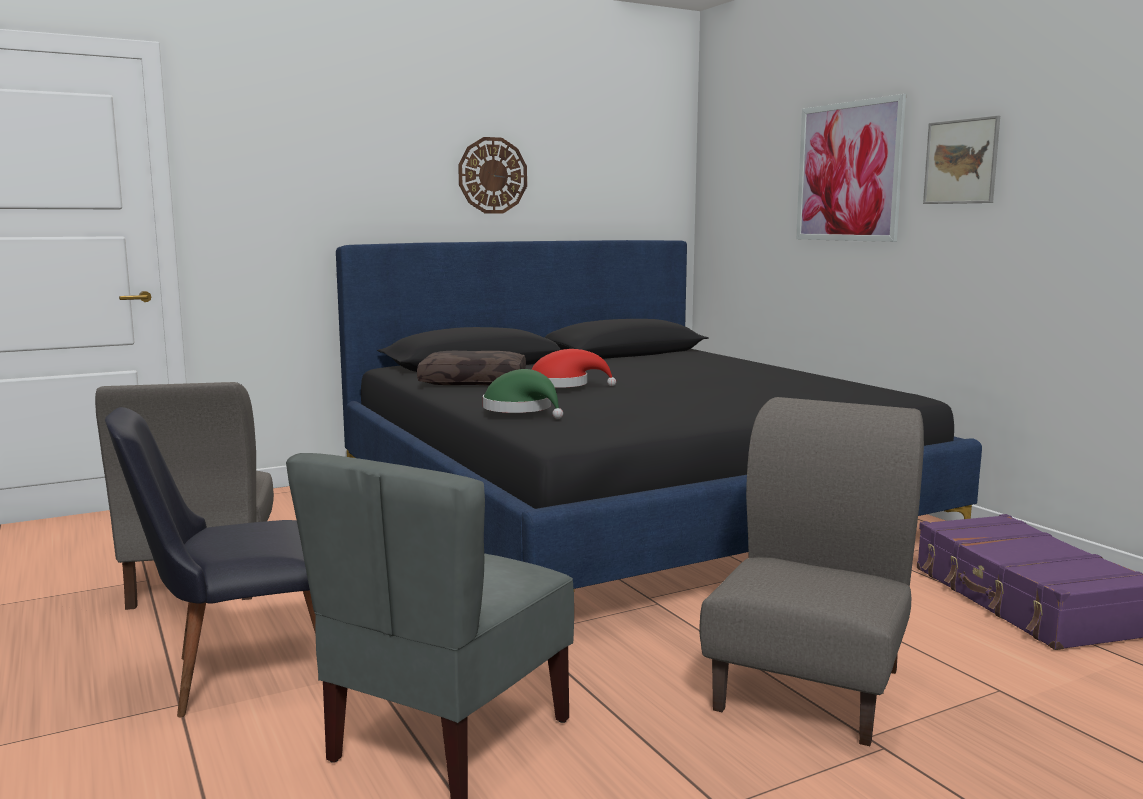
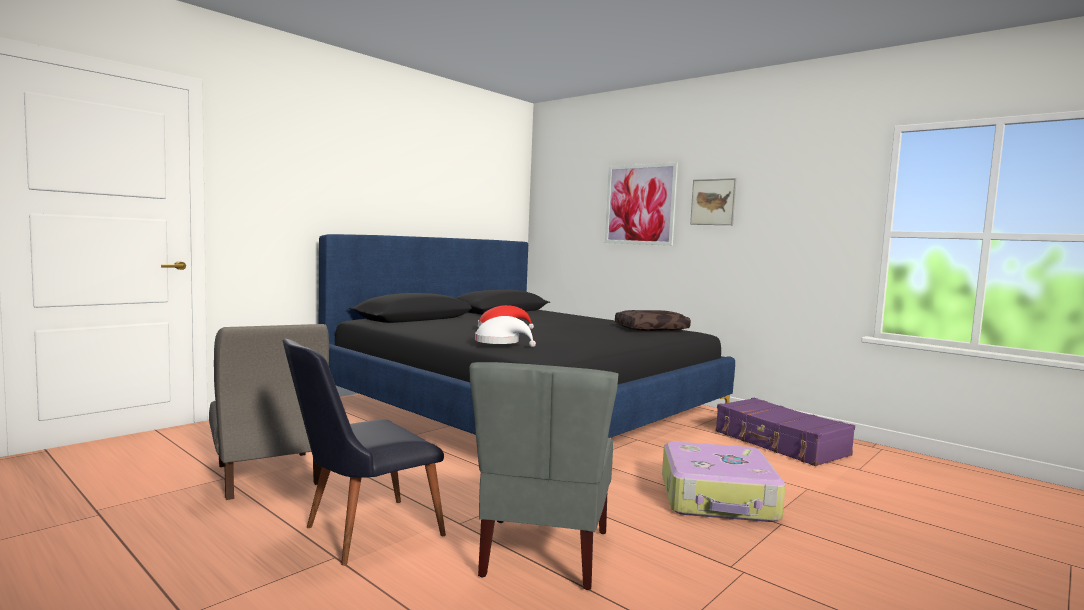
camera: 20 degrees left, 5 degrees down
brown pillow [417,351,526,385] -> brown pillow moved to [615,310,691,331]
wall clock [458,137,527,214] -> none
green hat [483,369,563,419] -> white hat [475,316,536,347]
grey chair [699,397,924,746] -> suitcase [662,442,786,522]

